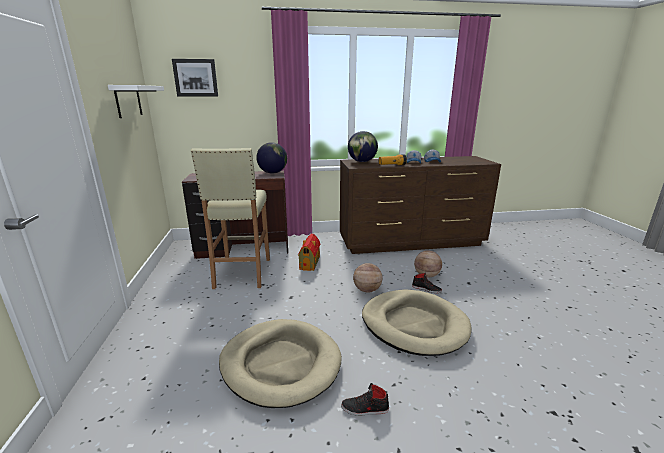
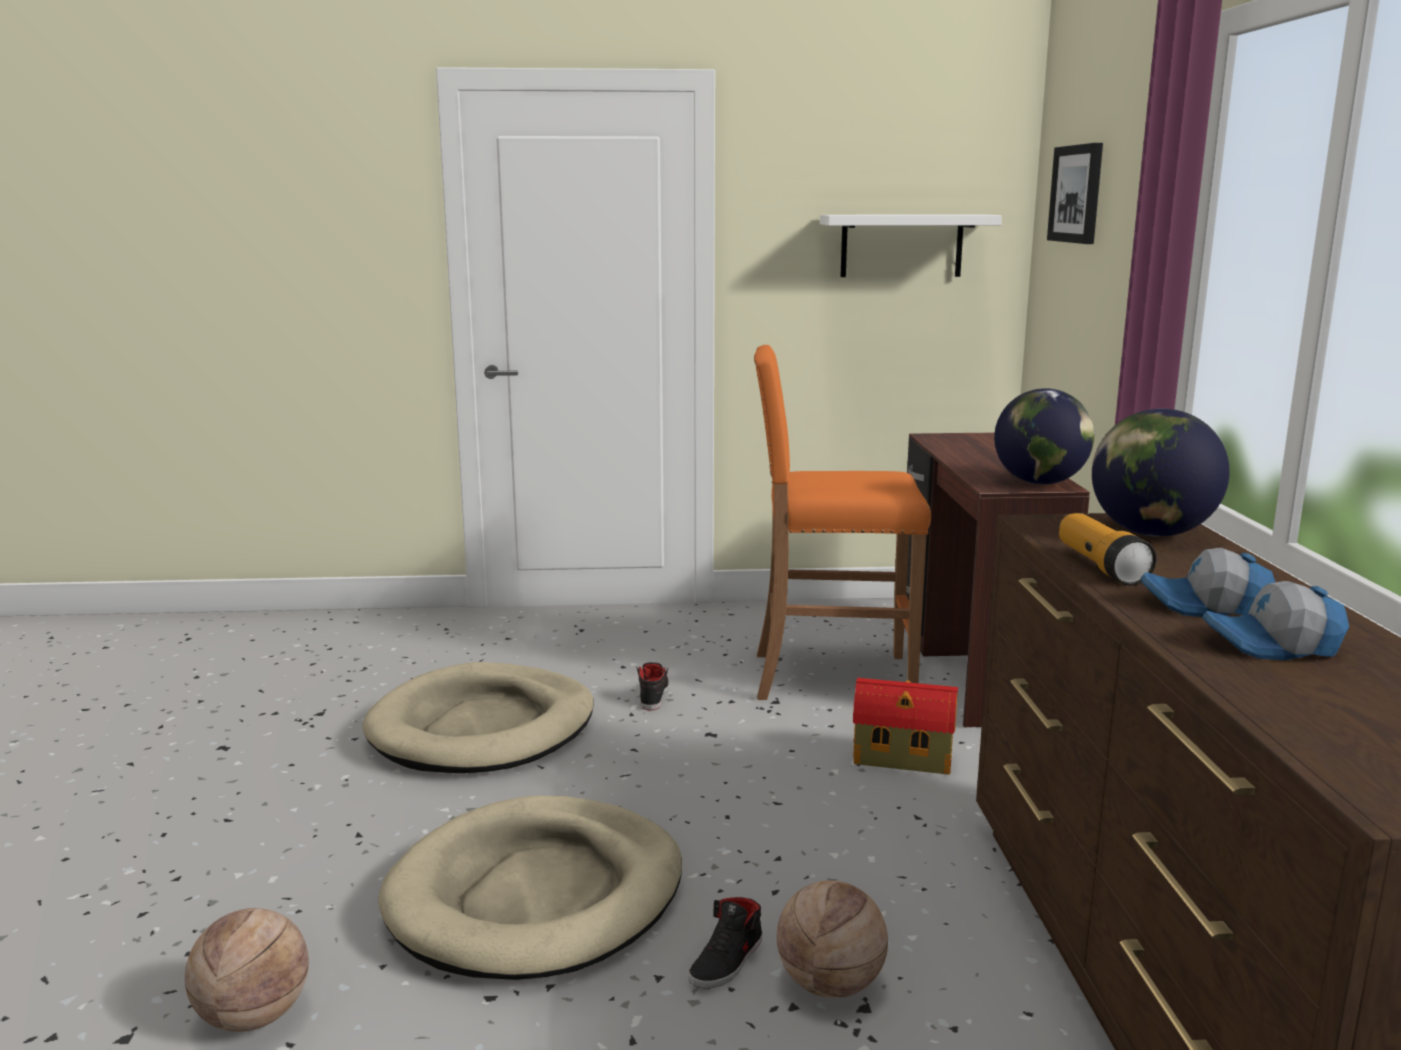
camera: 95 degrees right, 5 degrees down
beige stool [191,148,270,289] -> orange stool [754,345,931,700]
black shoe [341,383,389,416] -> black shoe moved to [636,662,669,711]
basketball [353,263,383,293] -> basketball moved to [185,908,309,1032]

